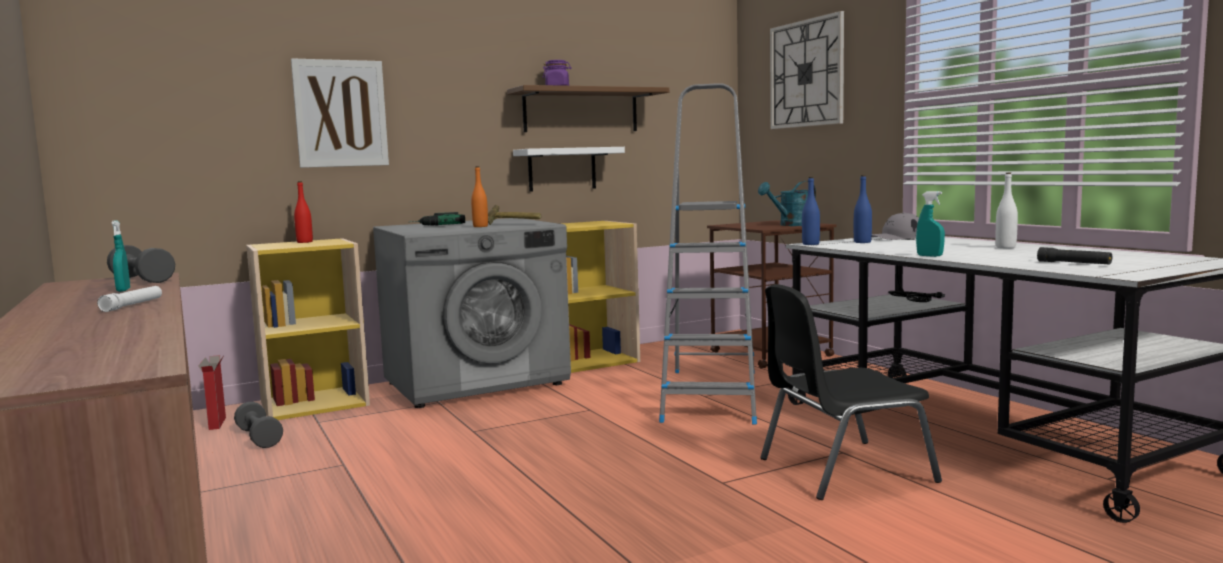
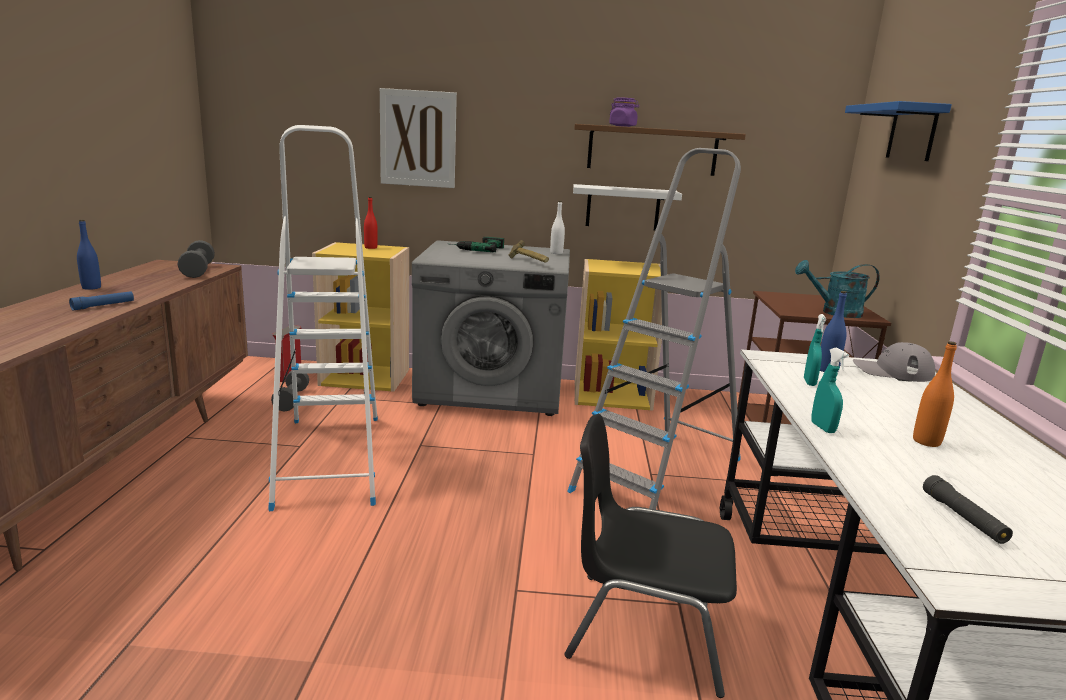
camera: 30 degrees right, 10 degrees up
white flashlight [97,286,162,312] -> blue flashlight [69,291,134,310]
turquoise spray bottle [111,220,130,292] -> turquoise spray bottle moved to [804,314,826,386]
orange bottle [471,166,488,227] -> orange bottle moved to [913,341,957,447]
wall clock [770,11,844,129] -> blue shelf [845,101,952,161]
blue bottle [802,177,820,245] -> blue bottle moved to [77,220,101,290]
white bottle [995,173,1018,248] -> white bottle moved to [550,201,565,254]
none -> white step ladder [268,125,378,511]

